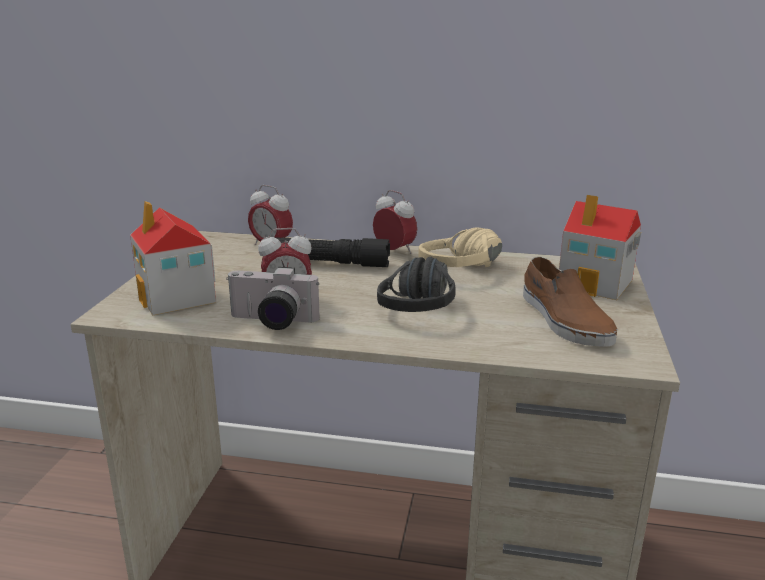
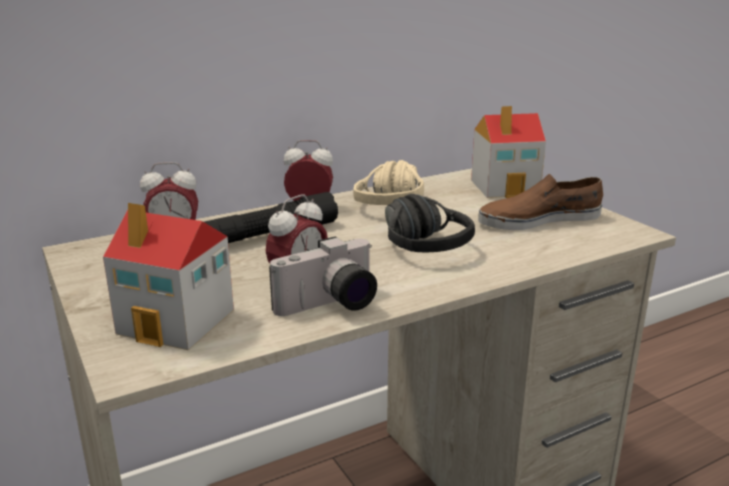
camera: 40 degrees left, 0 degrees up
brown shoe [523,257,617,347] -> brown shoe turned 135 degrees clockwise [478,174,603,230]

